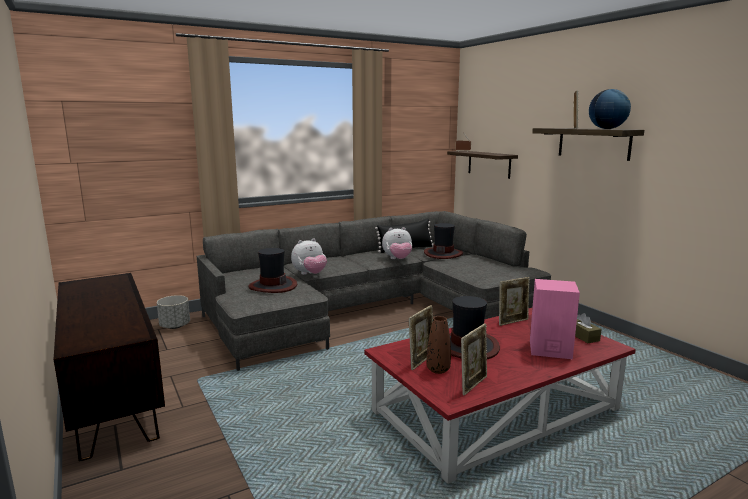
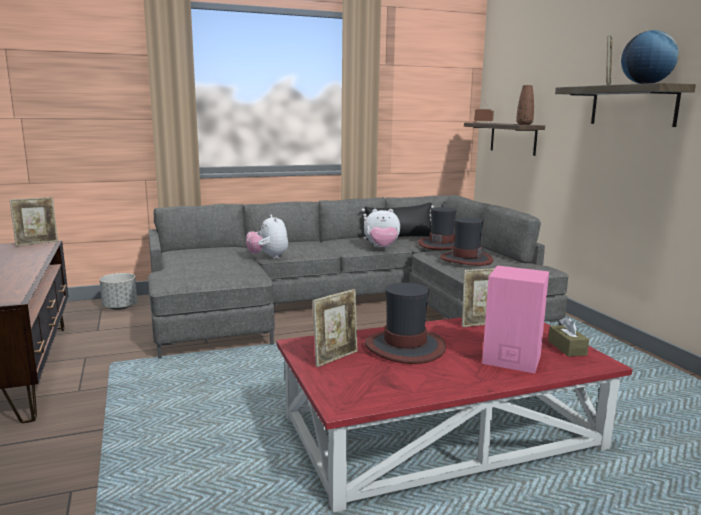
camera: 10 degrees right, 0 degrees up
hat [248,248,297,293] -> hat moved to [440,218,494,266]
plush toy [291,238,327,275] -> plush toy turned 90 degrees clockwise [246,215,288,259]
brown vase [427,316,451,374] -> brown vase moved to [516,85,534,125]
picture frame [461,323,487,396] -> picture frame moved to [10,197,58,246]

